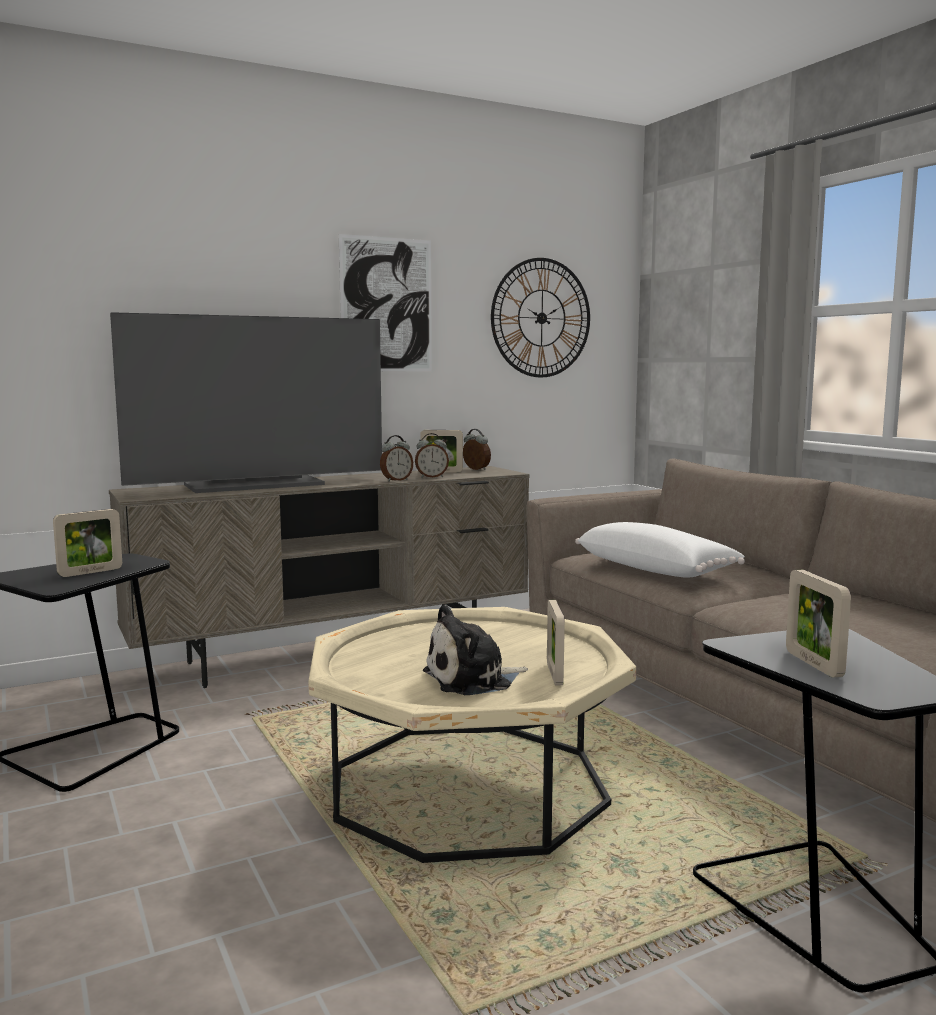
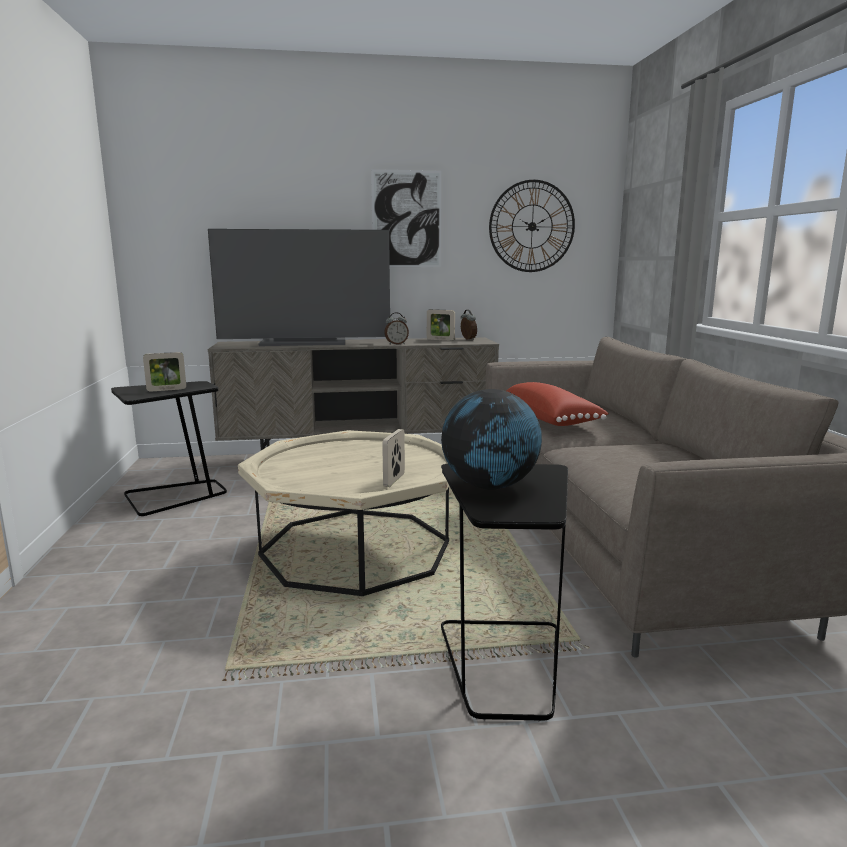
camera: 20 degrees right, 5 degrees up
alarm clock [415,433,449,478] -> none
plush toy [423,604,528,695] -> none
white pillow [575,522,745,578] -> red pillow [506,382,609,426]
picture frame [786,570,851,677] -> globe [441,389,542,490]

